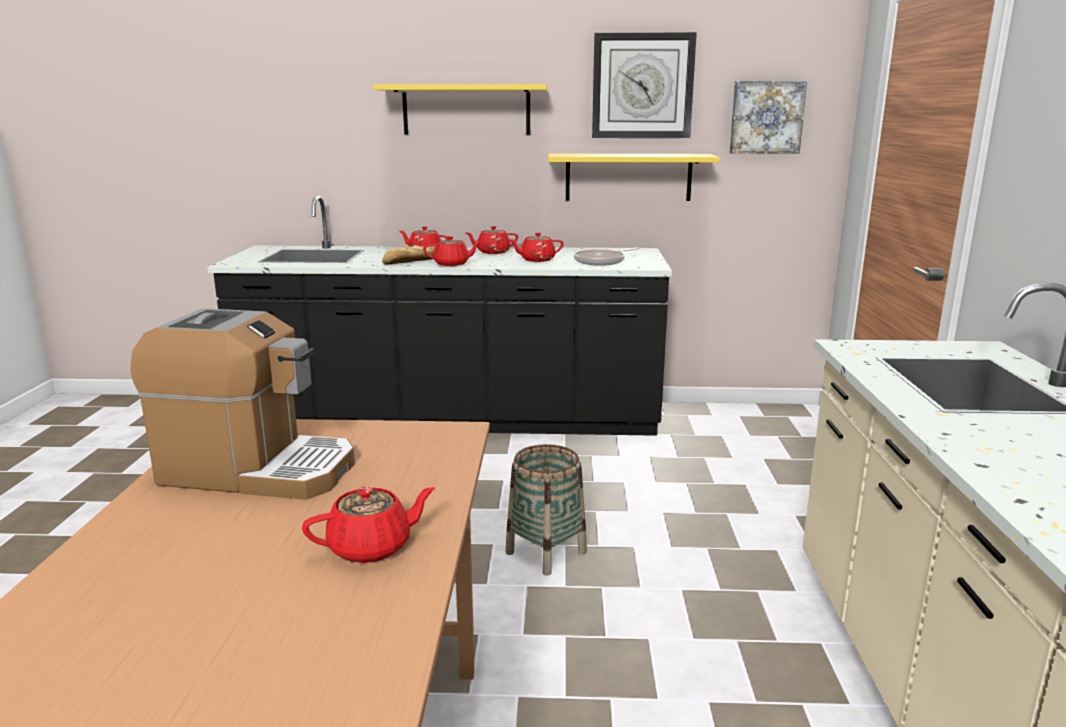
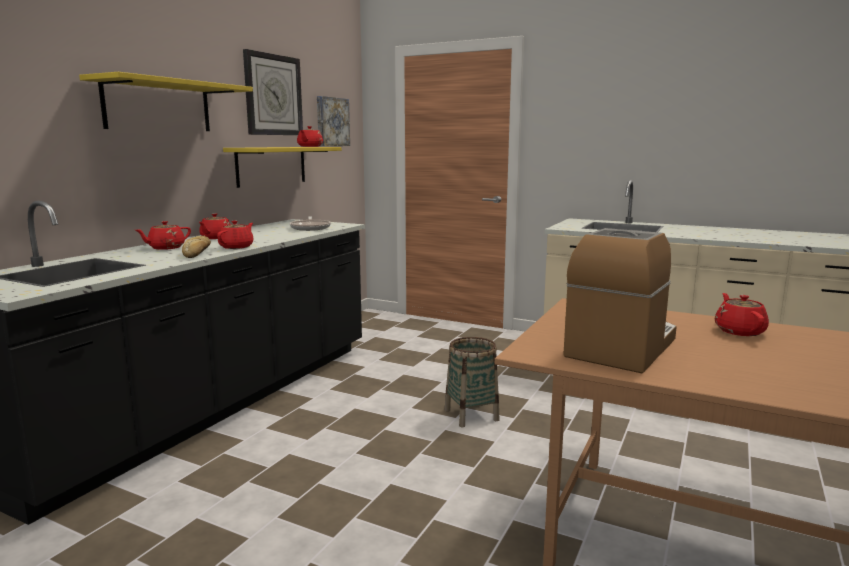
camera: 65 degrees left, 5 degrees down
red teapot [509,232,564,262] -> red teapot moved to [297,126,323,147]

